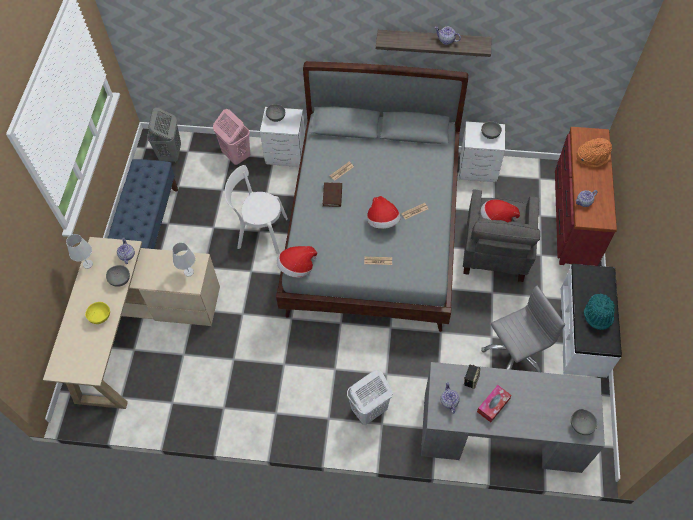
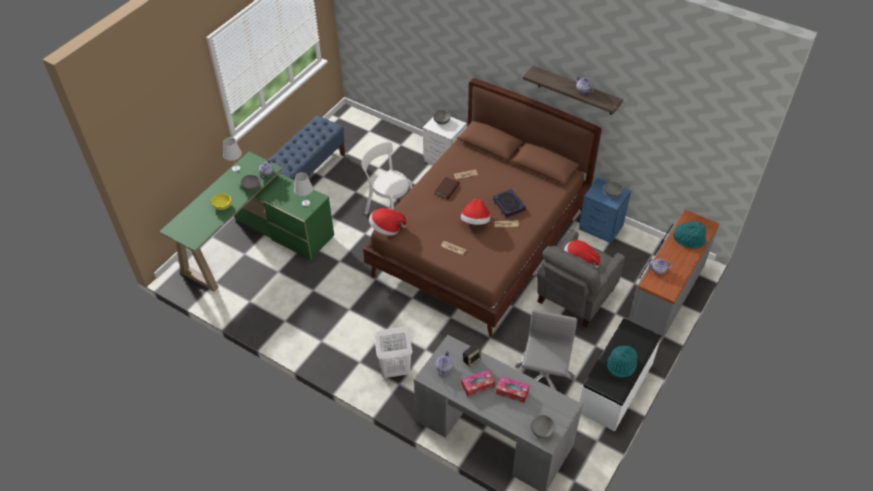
camera: 25 degrees right, 10 degrees down
beige desk [43,237,220,409] -> green desk [159,152,334,292]
grey laundry basket [147,108,181,163] -> none
pink laundry basket [213,109,250,165] -> none
grey bed [276,61,468,332] -> brown bed [363,78,602,337]
white nightstand [459,121,505,182] -> blue nightstand [579,177,631,243]
grey office chair [481,286,565,372] -> grey office chair turned 75 degrees counterclockwise [515,309,578,391]
red dresser [555,127,617,266] -> grey dresser [628,210,719,343]
orange hat [576,138,612,168] -> turquoise hat [674,221,706,249]
none -> book [492,189,526,218]
none -> tissue box [496,376,530,403]

